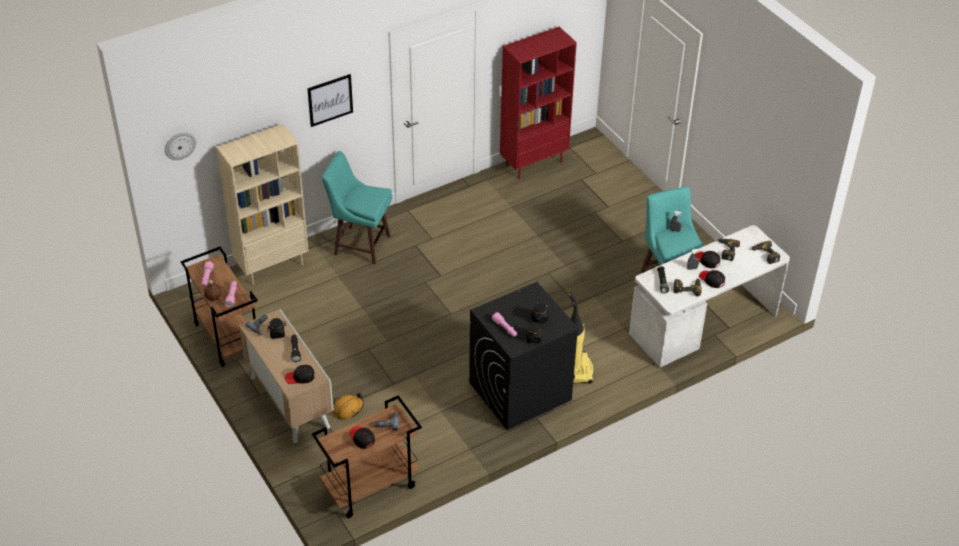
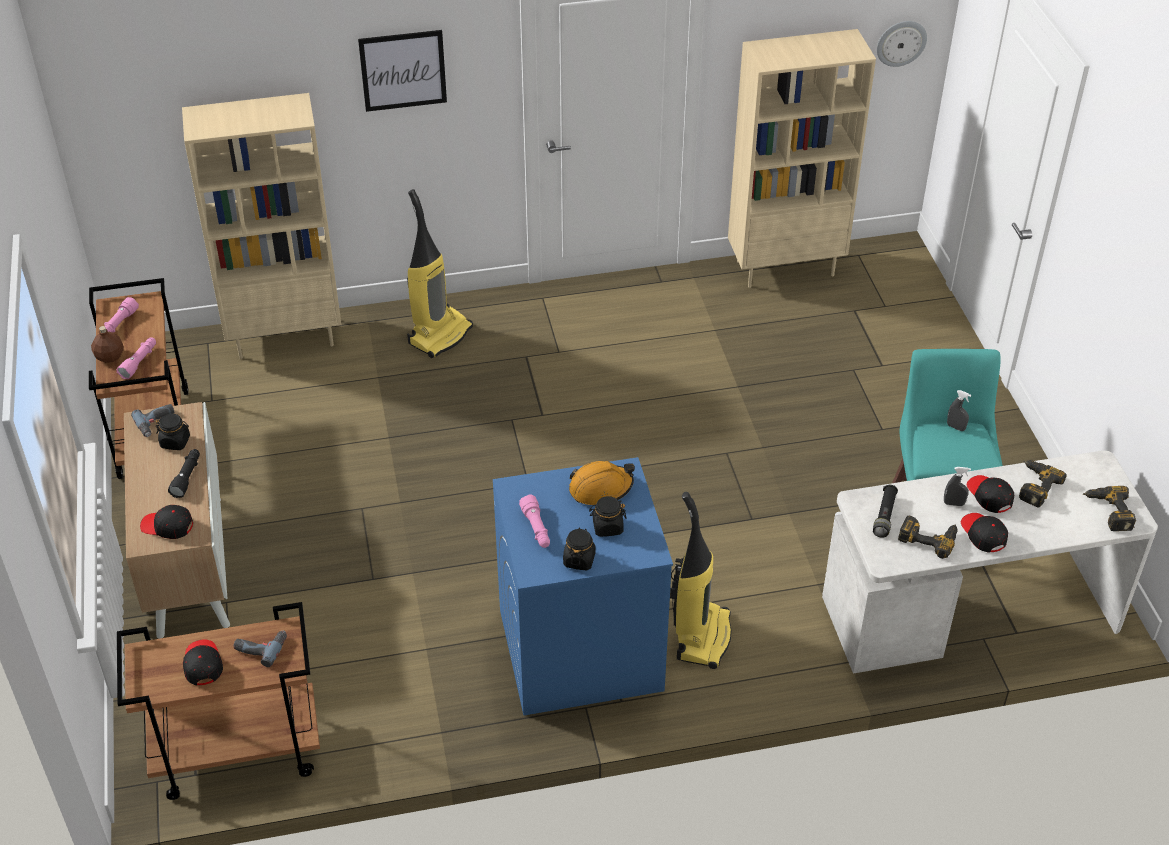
camera: 20 degrees right, 0 degrees up
wall clock [165,132,196,160] -> wall clock moved to [877,21,927,67]
turquoise stool [322,151,392,264] -> vacuum cleaner [407,189,473,358]
orange hard hat [332,393,364,419] -> orange hard hat moved to [569,461,635,505]
black washing machine [469,282,579,430] -> blue washing machine [493,457,673,716]
red bookcase [500,27,577,179] -> beige bookcase [728,29,876,288]

